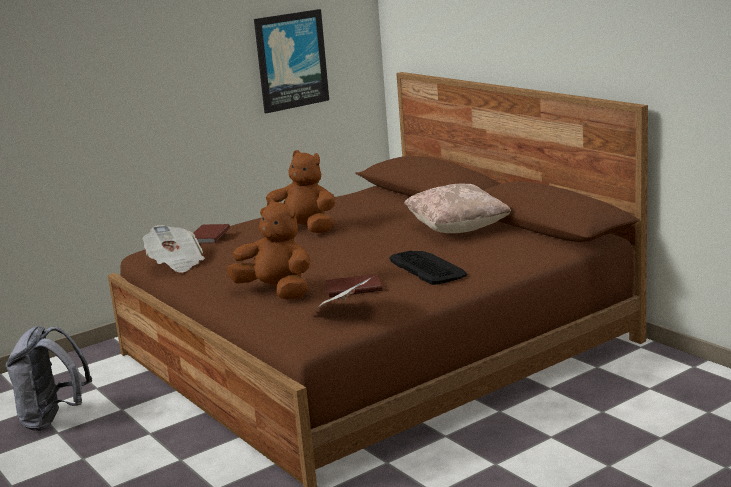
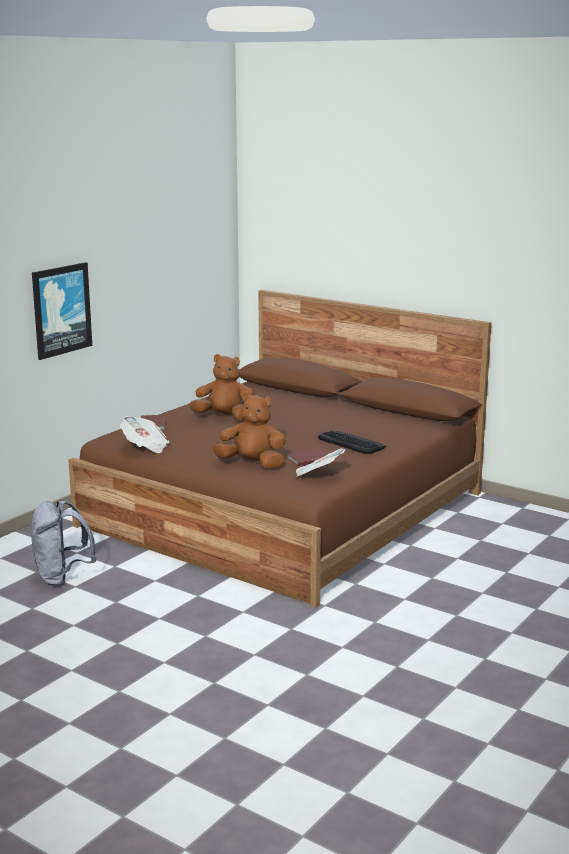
camera: 20 degrees left, 0 degrees up
picture [254,9,329,114] -> picture moved to [32,262,92,360]
beige pillow [404,184,511,233] -> none

